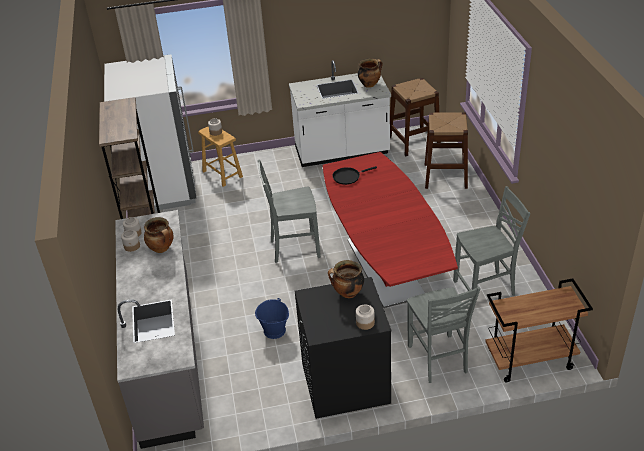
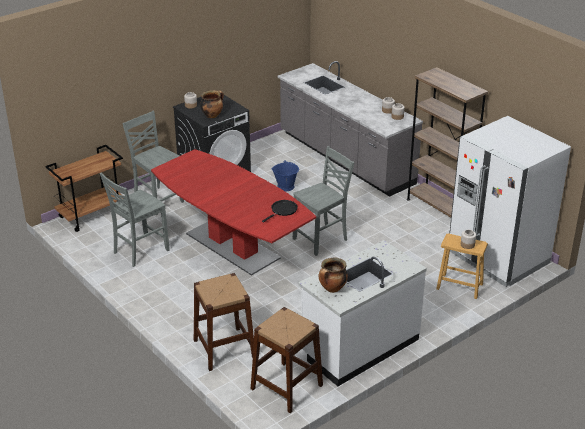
camera: 150 degrees right, 5 degrees down
cooking pot [144,217,174,253] -> none

